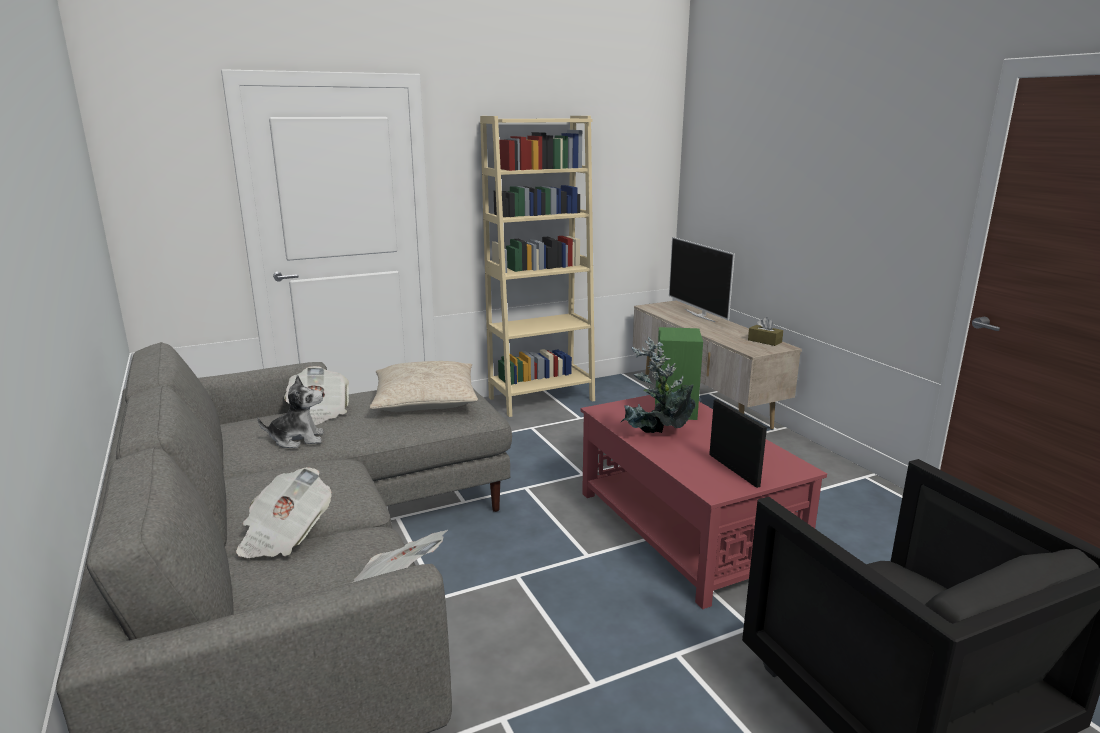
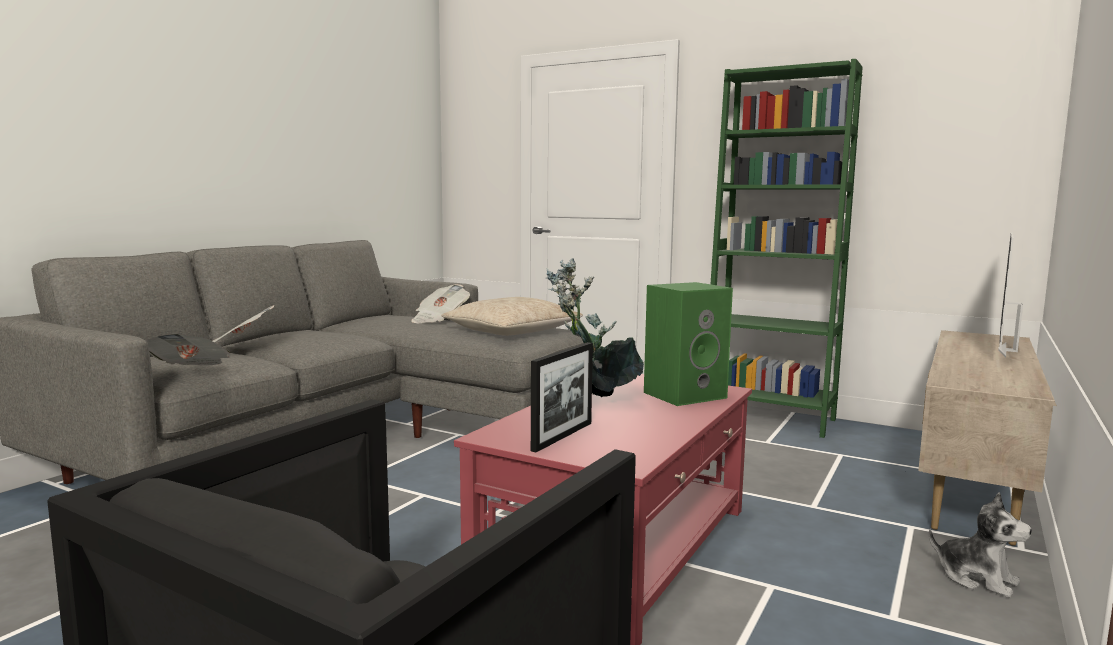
camera: 55 degrees right, 10 degrees down
plush toy [258,375,324,448] -> plush toy moved to [929,492,1031,598]
beige bookcase [480,116,595,417] -> green bookcase [711,59,862,438]
brown tissue box [748,317,783,346] -> none

